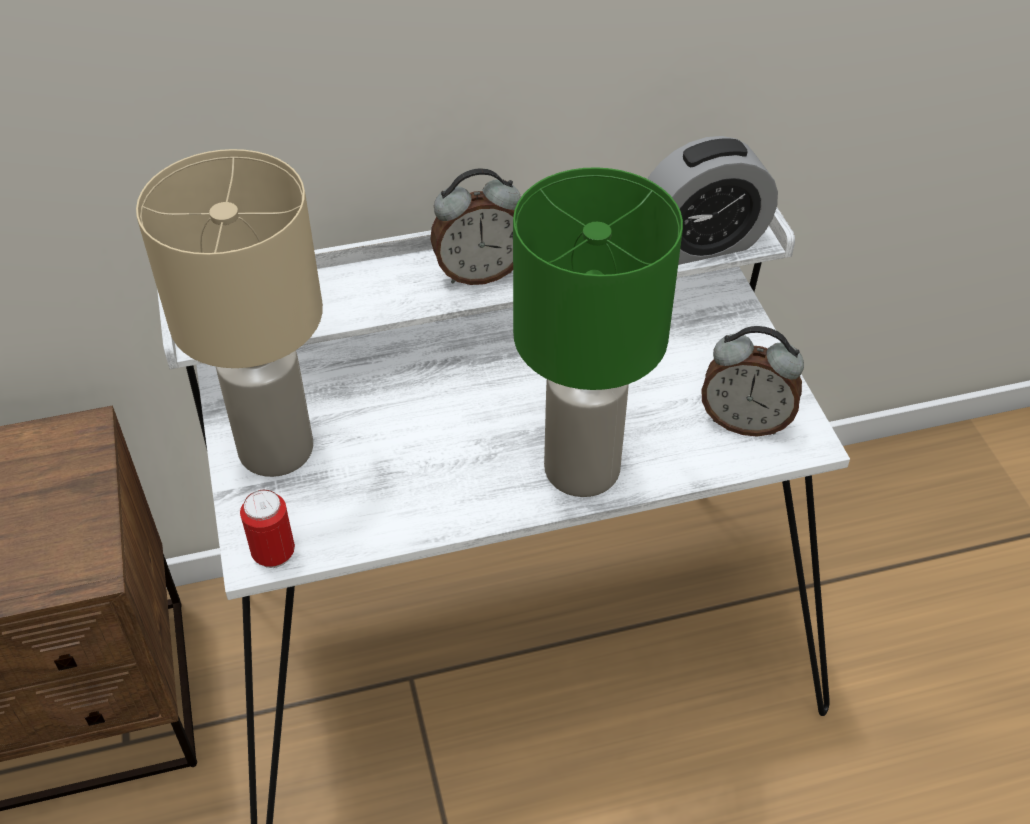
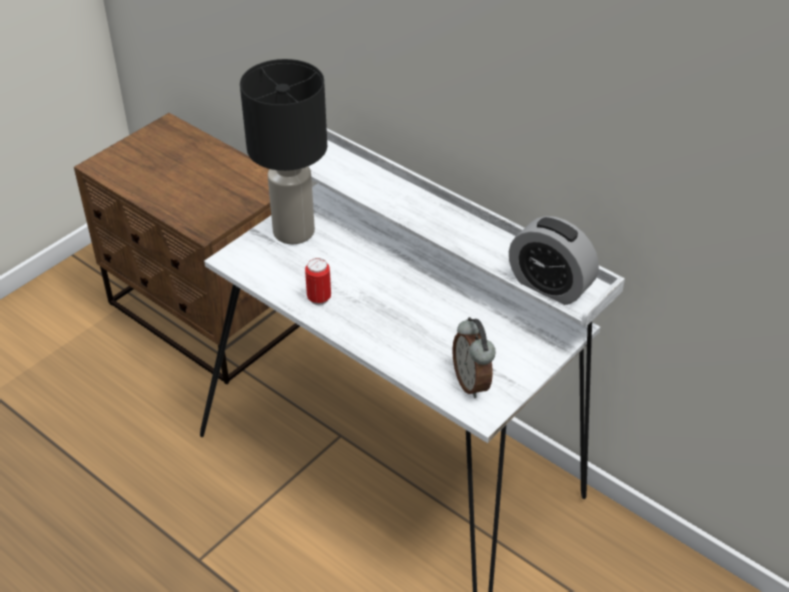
camera: 55 degrees right, 5 degrees down
beige table lamp [136,149,323,477] -> black table lamp [240,59,327,244]
can [240,490,295,568] -> can moved to [305,258,331,305]
alarm clock [430,168,521,285] -> none
green table lamp [513,167,683,497] -> none

